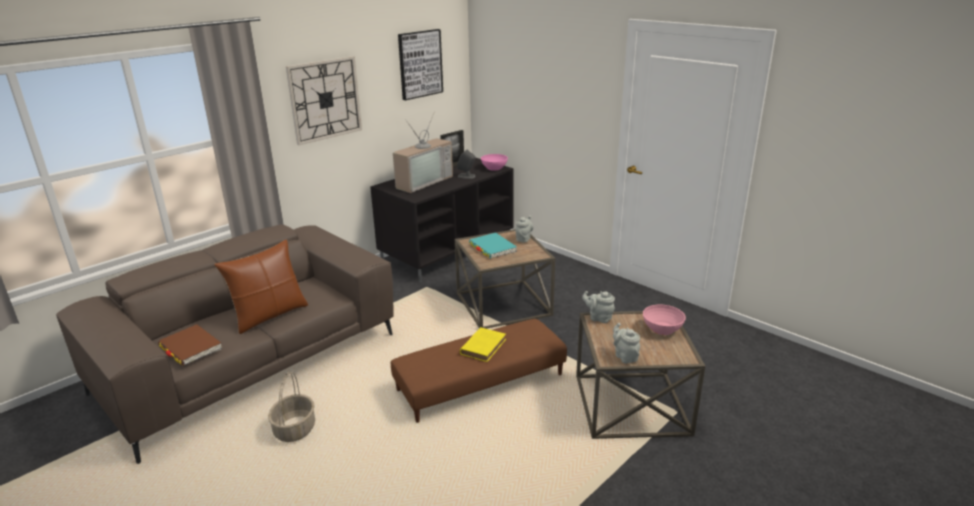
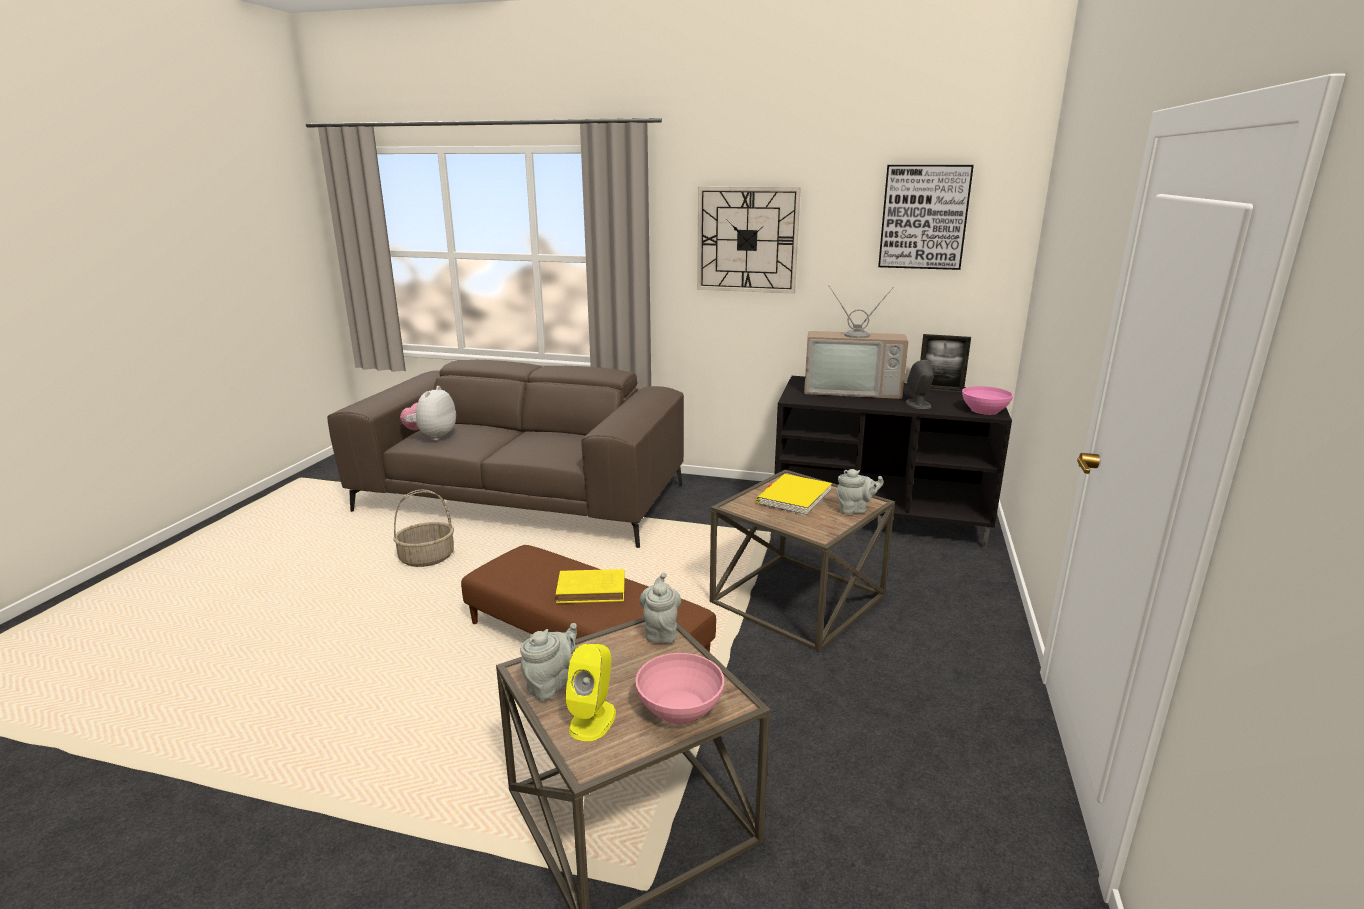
camera: 60 degrees right, 5 degrees down
brown book [158,324,222,366] -> plush toy [400,386,456,440]
brown pillow [214,239,308,334] -> none
turquoise book [469,233,517,259] -> yellow book [756,474,832,516]
none -> yellow speaker [565,644,616,741]

